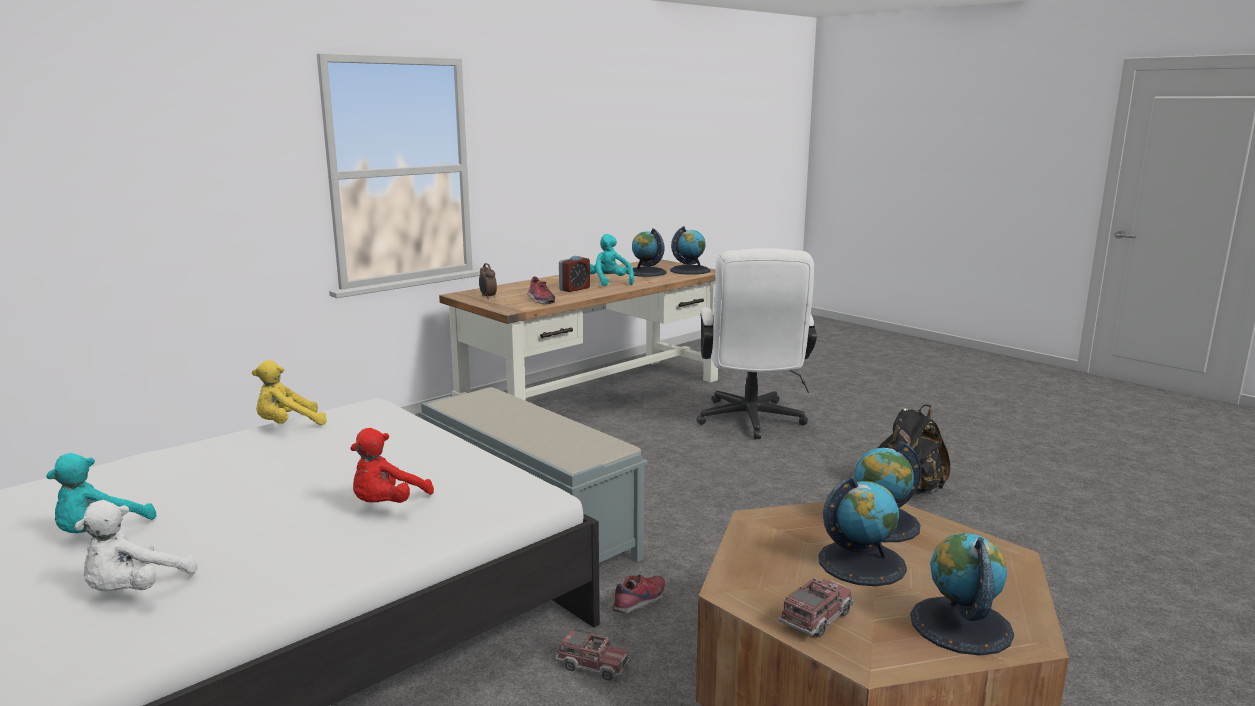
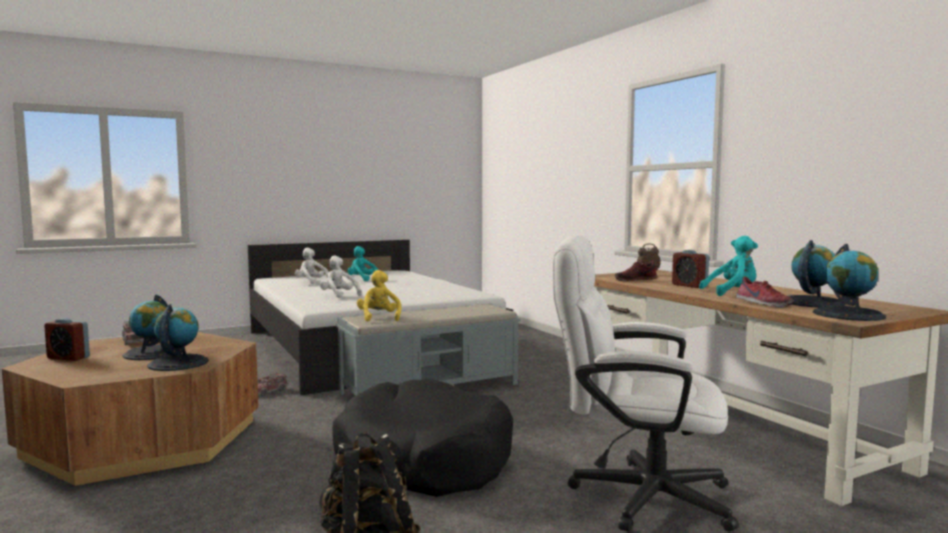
camera: 105 degrees right, 10 degrees down
yellow plush toy [252,360,327,425] -> yellow plush toy moved to [357,270,401,321]
red plush toy [350,428,434,503] -> white plush toy [320,255,362,298]
shoe [612,574,665,614] -> shoe moved to [736,276,794,308]
globe [910,533,1014,656] -> alarm clock [44,318,90,361]
none -> black dog bed [332,380,513,497]

